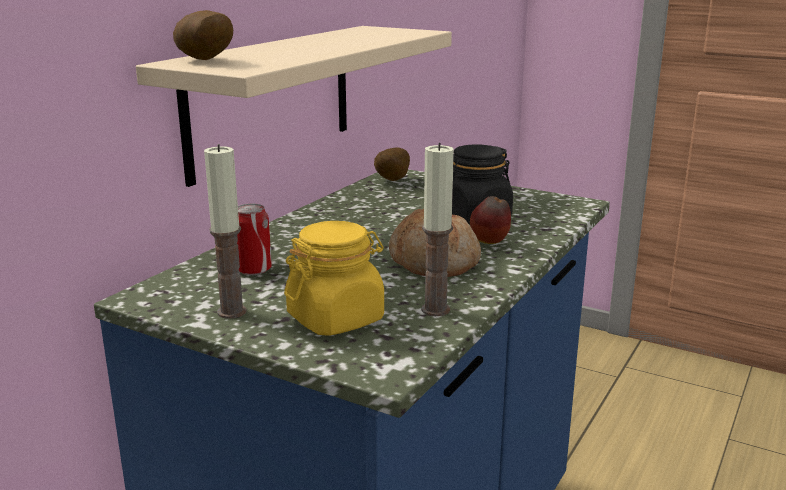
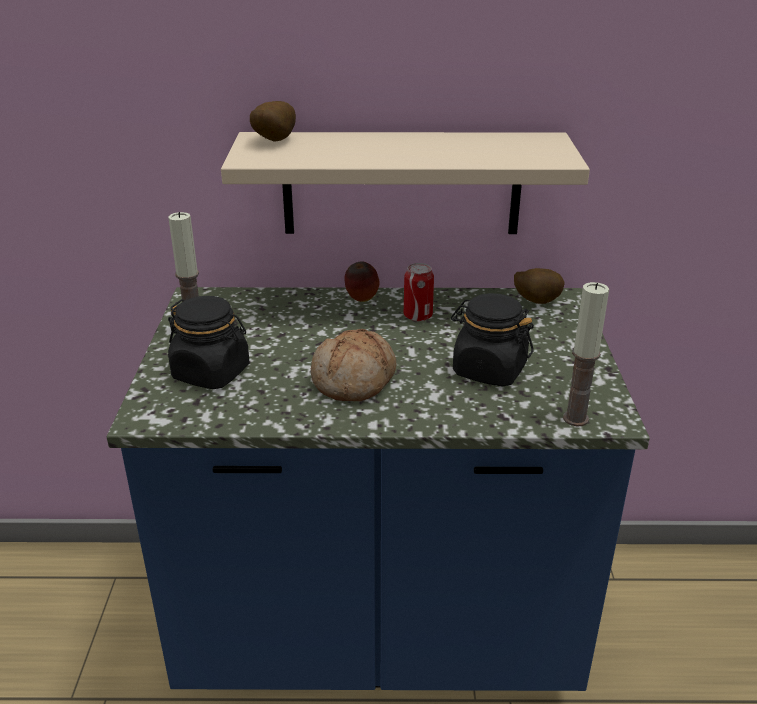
camera: 60 degrees right, 10 degrees up
can [237,204,272,275] -> can moved to [404,263,434,321]
yellow jar [284,221,384,336] -> black jar [168,296,250,389]
candle [421,143,454,316] -> candle moved to [563,282,609,427]
apple [470,196,511,244] -> apple moved to [344,261,379,302]

